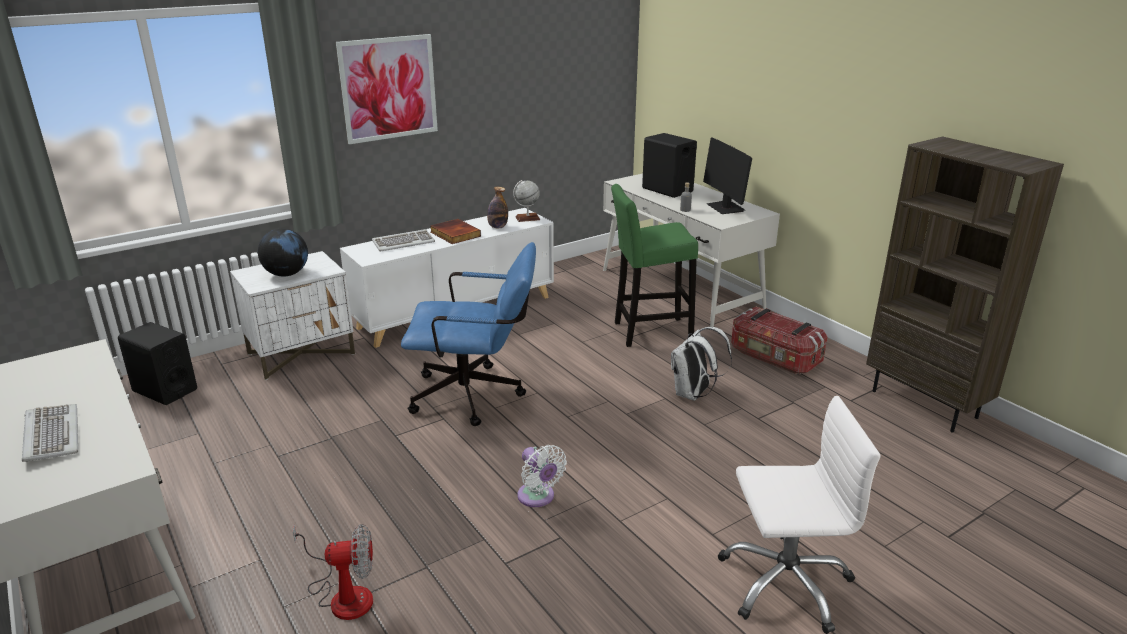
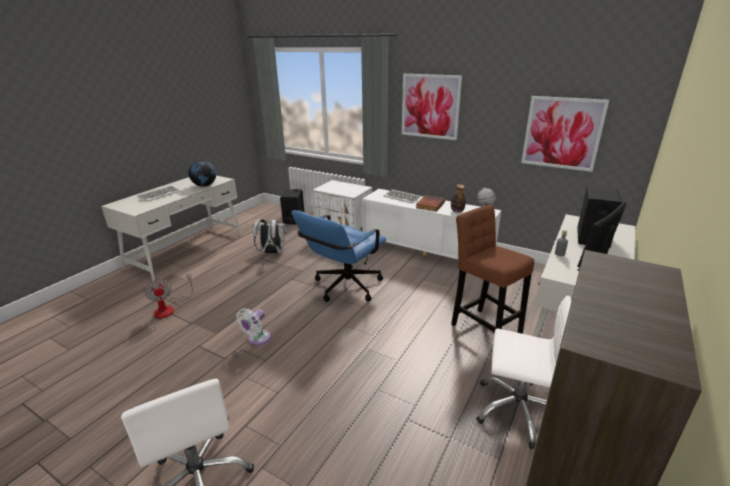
camera: 65 degrees right, 0 degrees up
globe [258,229,308,276] -> globe moved to [188,160,216,187]
blue office chair [401,242,536,426] -> blue office chair turned 60 degrees clockwise [291,210,386,302]
green stool [611,184,698,347] -> brown stool [451,205,534,334]
white backpack [671,327,732,401] -> white backpack moved to [253,219,287,254]
storage box [731,307,827,374] -> white office chair [476,296,572,449]
none -> picture [521,96,609,172]

